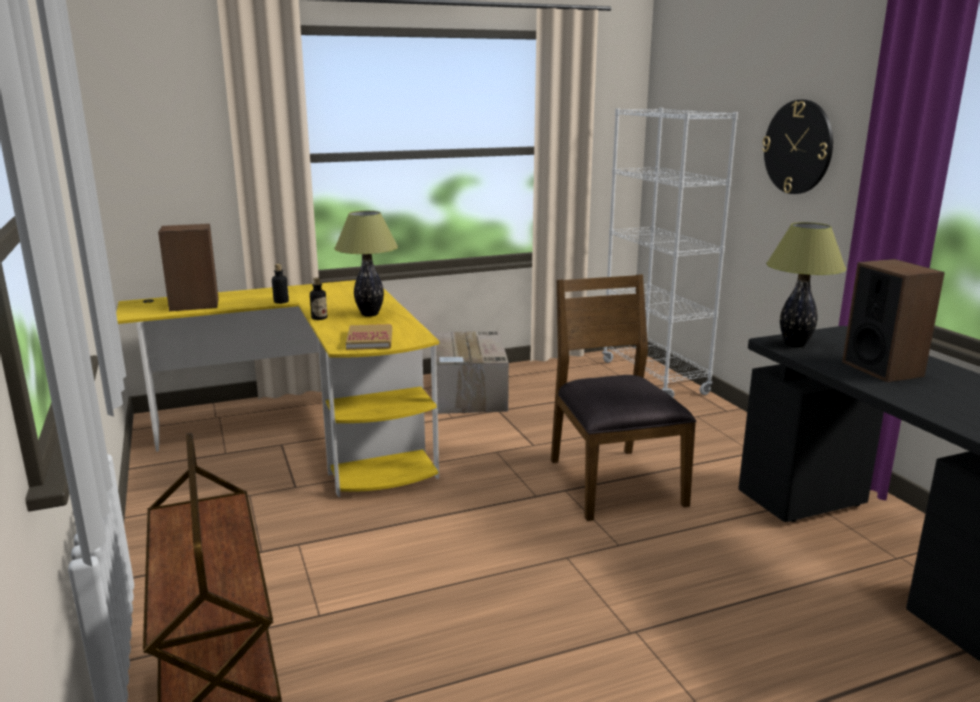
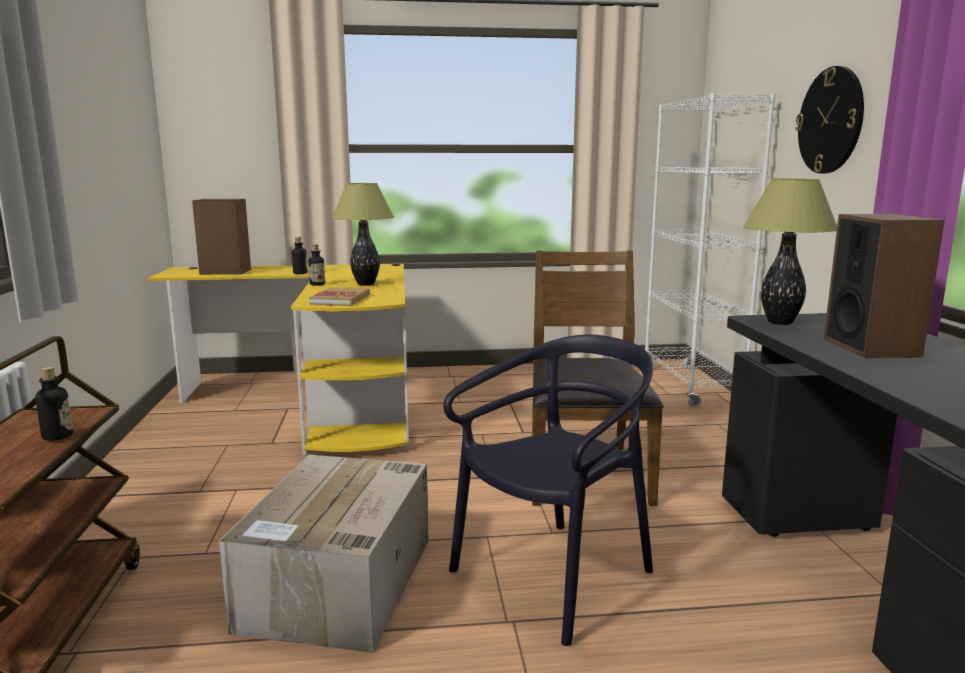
camera: 15 degrees right, 5 degrees down
cardboard box [431,331,509,414] -> cardboard box moved to [219,455,428,653]
none -> bottle [35,367,73,441]
none -> black chair [443,335,653,646]

